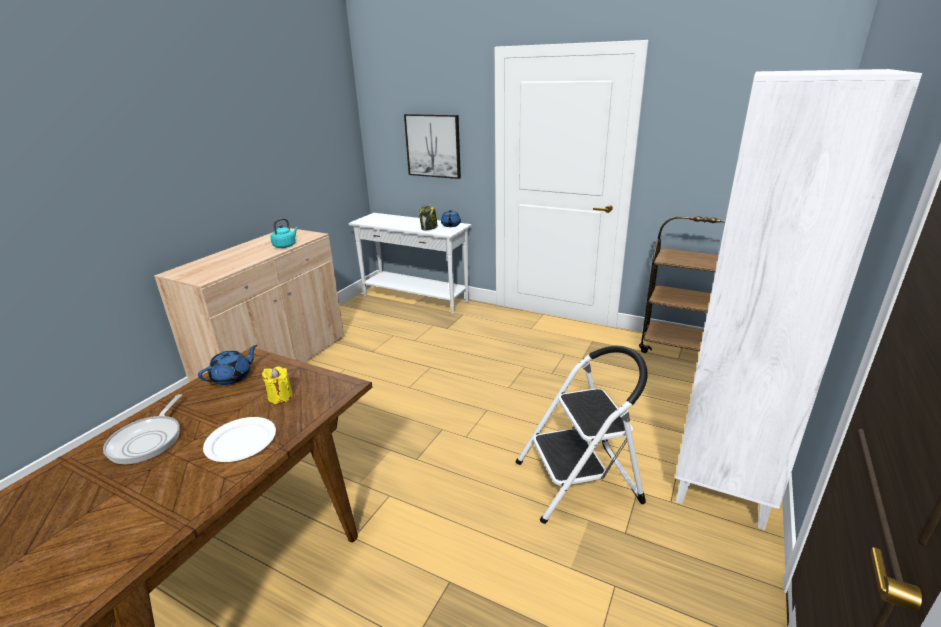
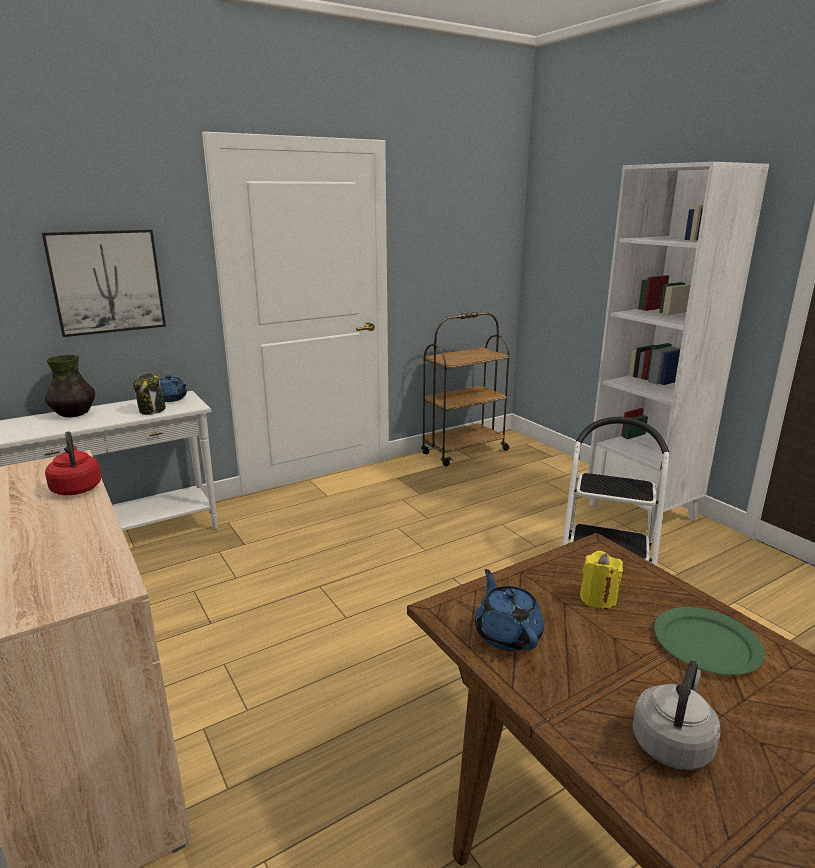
camera: 60 degrees left, 5 degrees down
frying pan [103,394,182,464] -> grey kettle [633,661,720,770]
white plate [203,417,276,462] -> green plate [654,607,765,675]
turquoise kettle [270,218,298,248] -> red kettle [45,431,102,495]
none -> vase [45,355,95,417]

